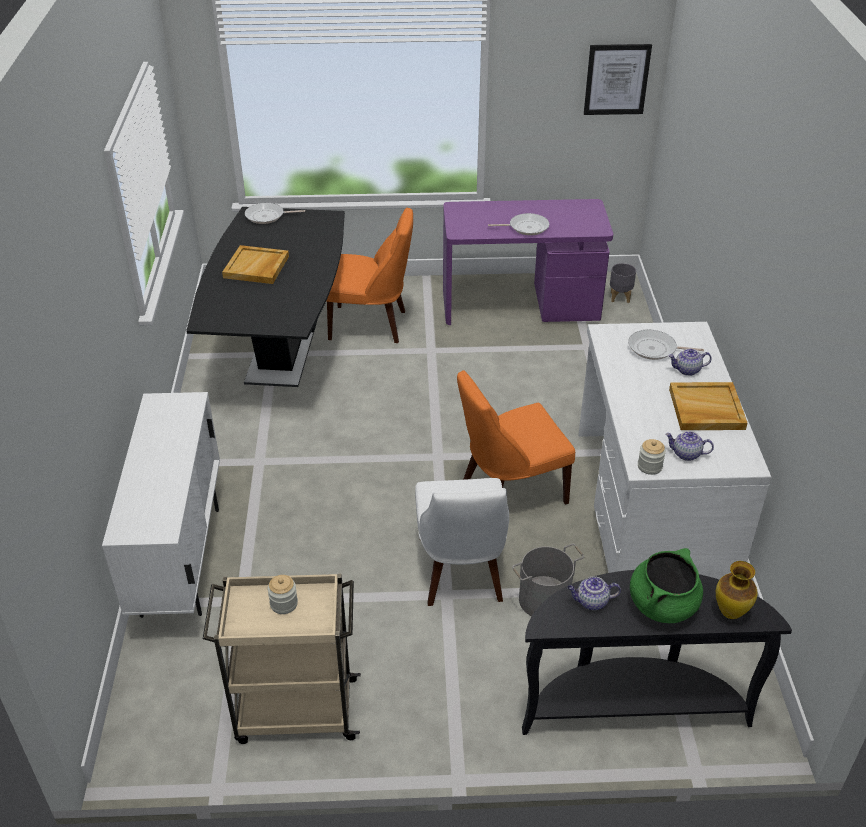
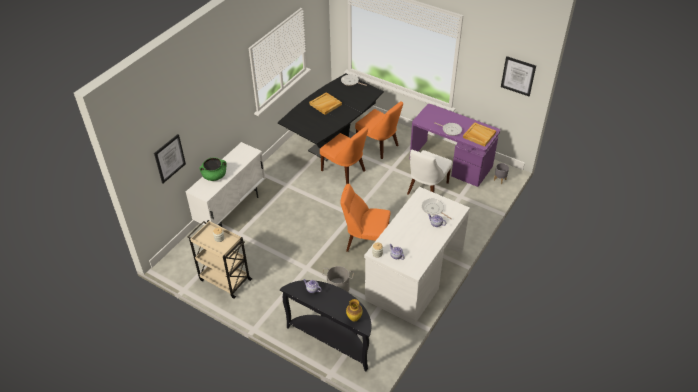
camera: 35 degrees right, 5 degrees up
white chair [415,478,509,606] -> white chair moved to [407,150,452,195]
green cooking pot [630,548,703,623] -> green cooking pot moved to [200,157,227,181]
beige tray [669,382,748,430] -> beige tray moved to [463,122,496,147]
none -> picture [154,134,186,183]
none -> orange chair [320,126,368,184]

